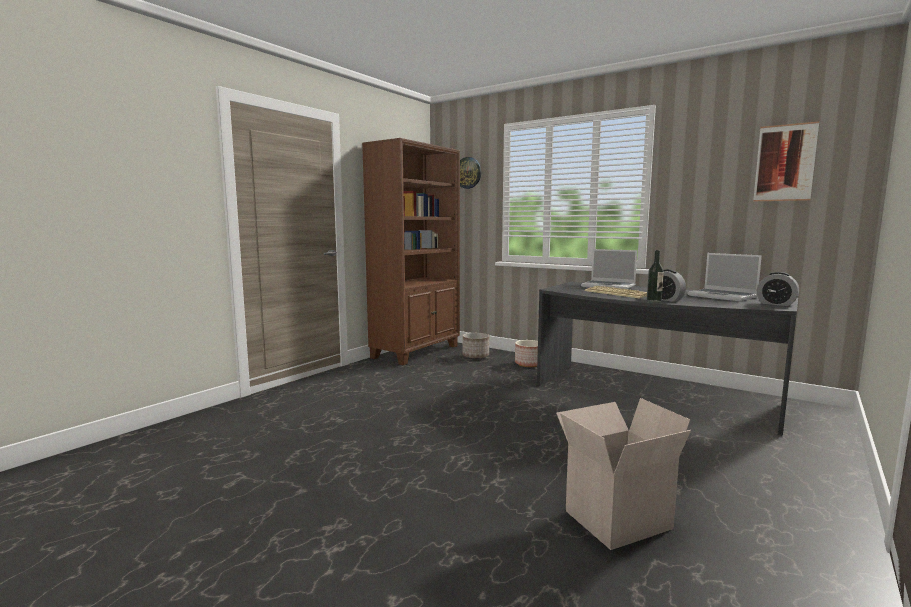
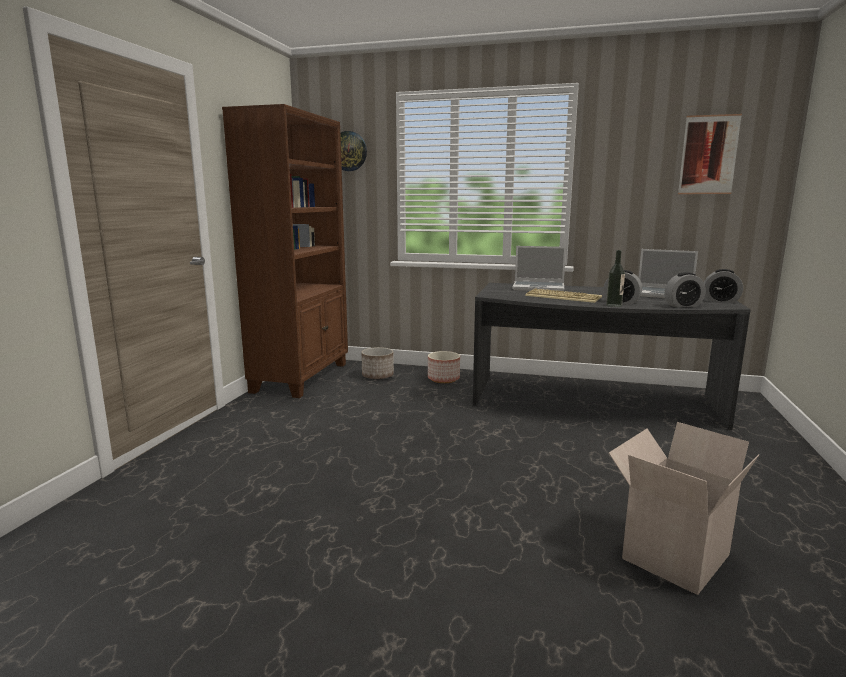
camera: 20 degrees left, 5 degrees up
none -> alarm clock [664,272,706,308]

